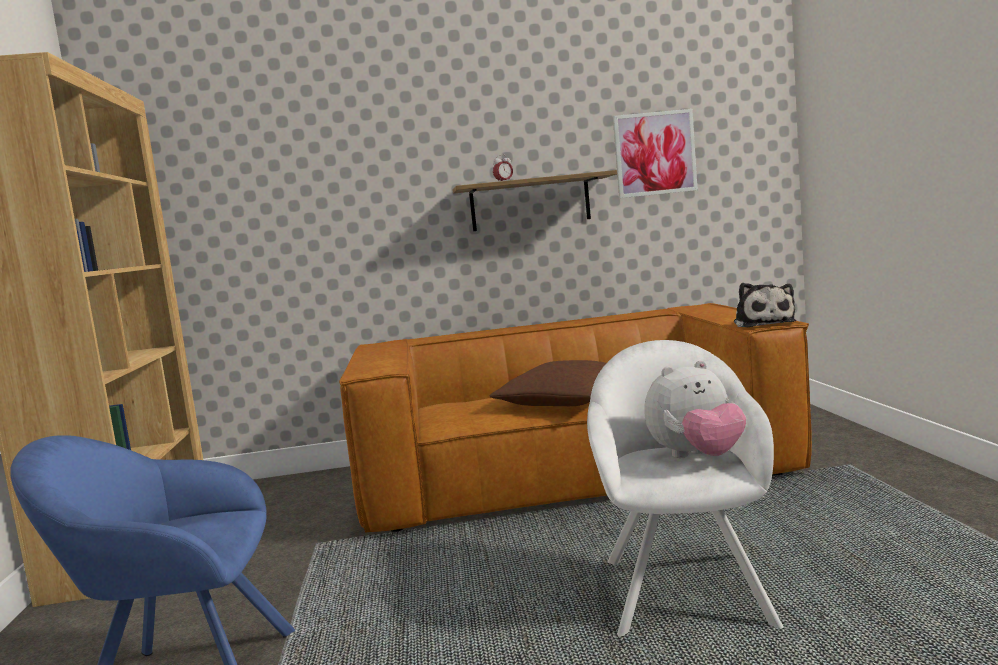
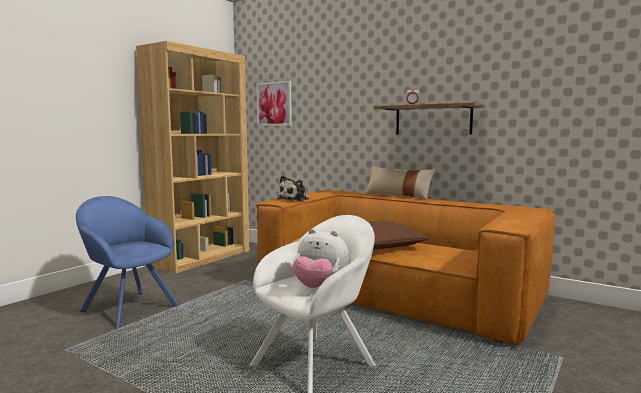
camera: 40 degrees right, 0 degrees up
picture [613,109,698,198] -> picture moved to [256,81,292,126]
plush toy [734,283,796,327] -> plush toy moved to [277,176,309,201]
none -> beige pillow [365,166,435,200]

